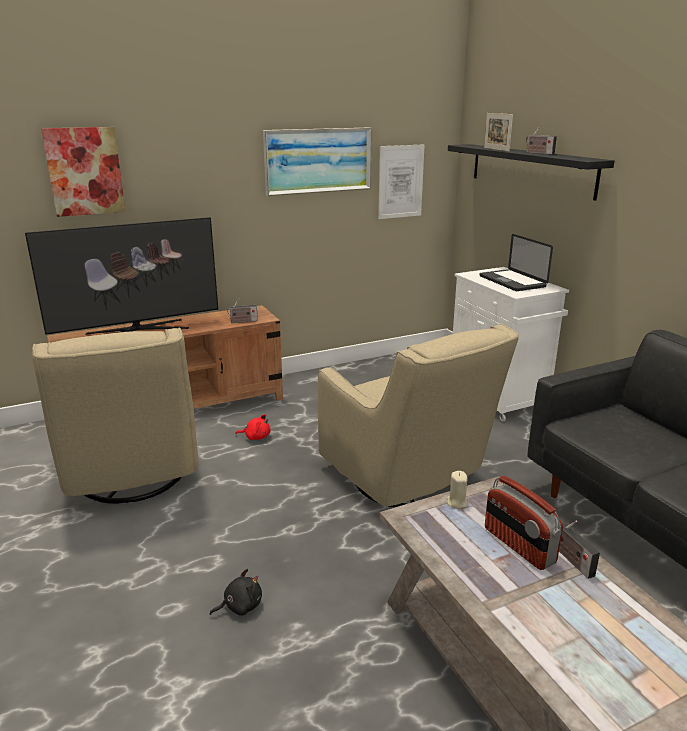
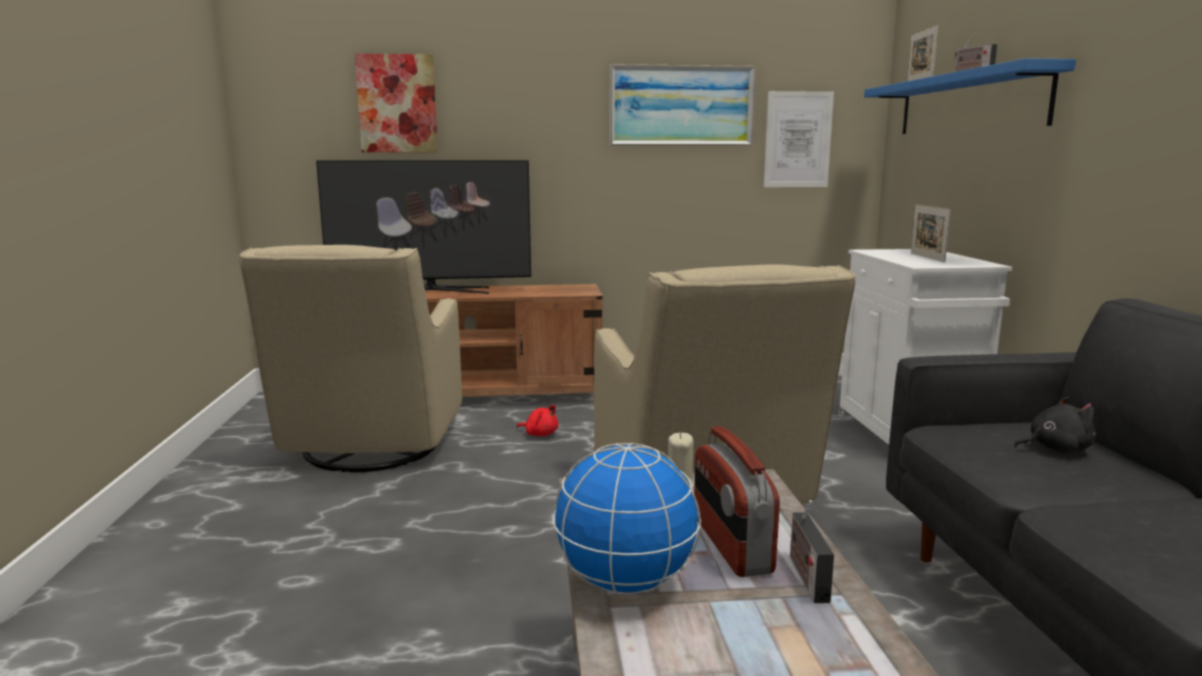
camera: 20 degrees right, 10 degrees down
black plush toy [210,569,262,616] -> black plush toy moved to [1014,397,1096,453]
radio [227,299,258,323] -> none
black shelf [448,144,615,201] -> blue shelf [864,58,1076,134]
laptop [479,234,553,291] -> picture frame [911,205,951,262]
none -> globe [552,443,701,595]

